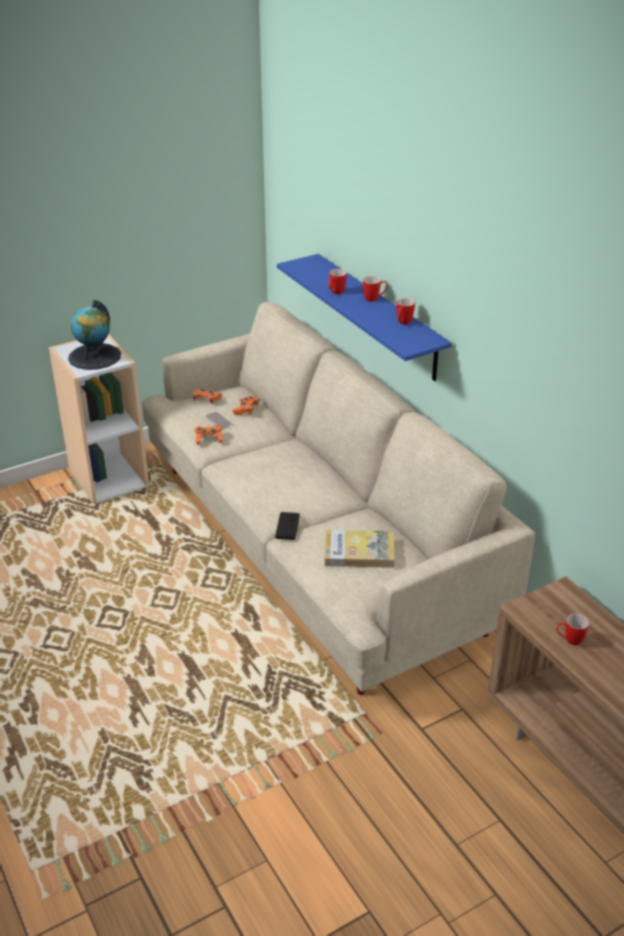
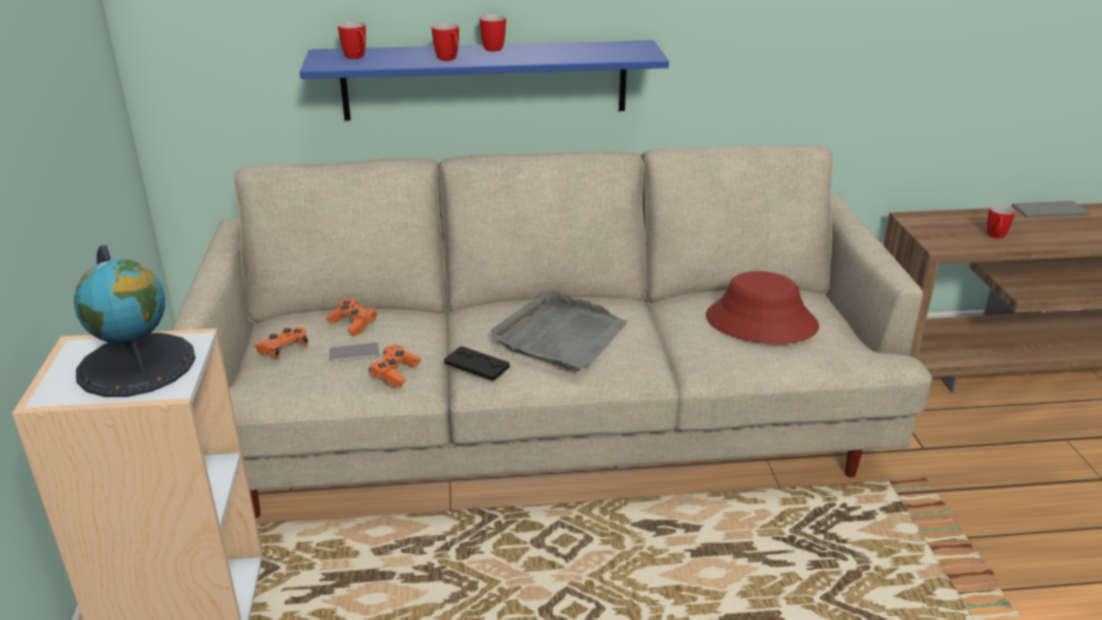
camera: 65 degrees left, 5 degrees down
black game controller [275,512,300,540] -> black game controller moved to [444,346,510,380]
book [325,530,395,568] -> red hat [706,271,819,344]
mug [396,298,415,324] -> mug moved to [338,22,366,59]
none -> grey tray [491,291,628,371]

